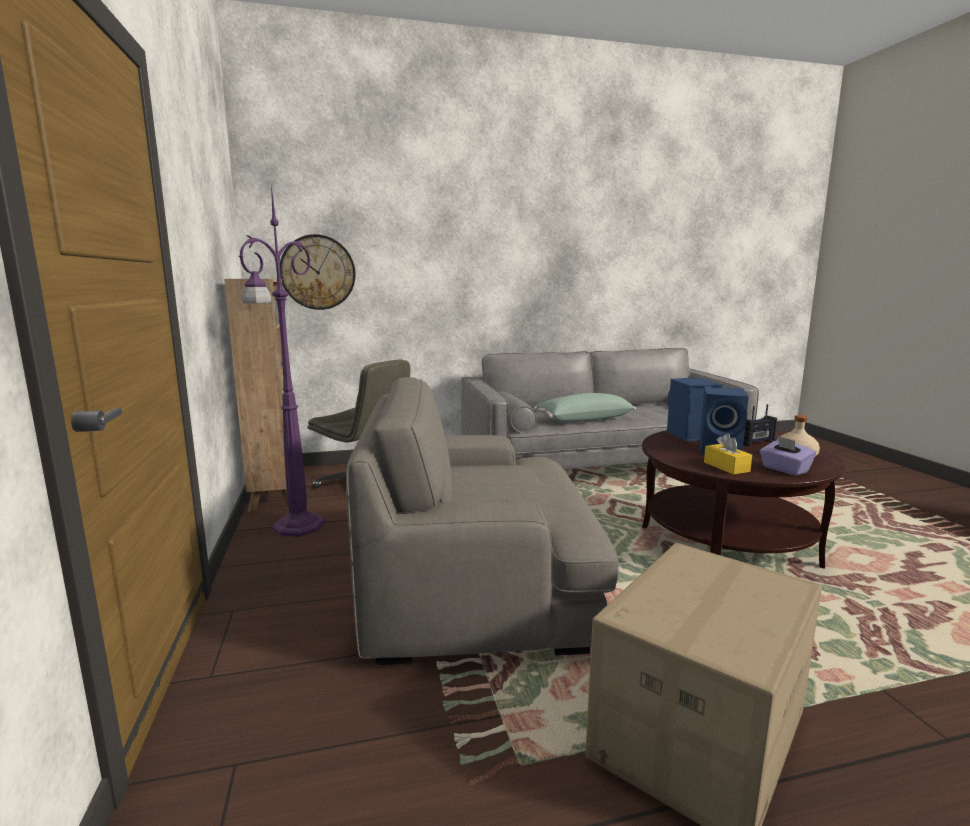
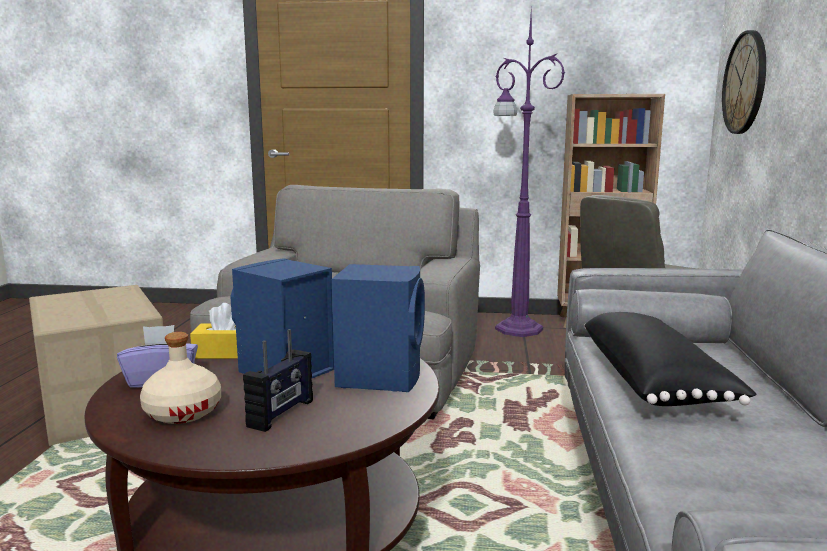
camera: 110 degrees right, 0 degrees up
green pillow [534,393,636,422] -> black pillow [584,312,757,406]
radio [743,404,777,446] -> radio turned 150 degrees counterclockwise [243,329,313,432]

